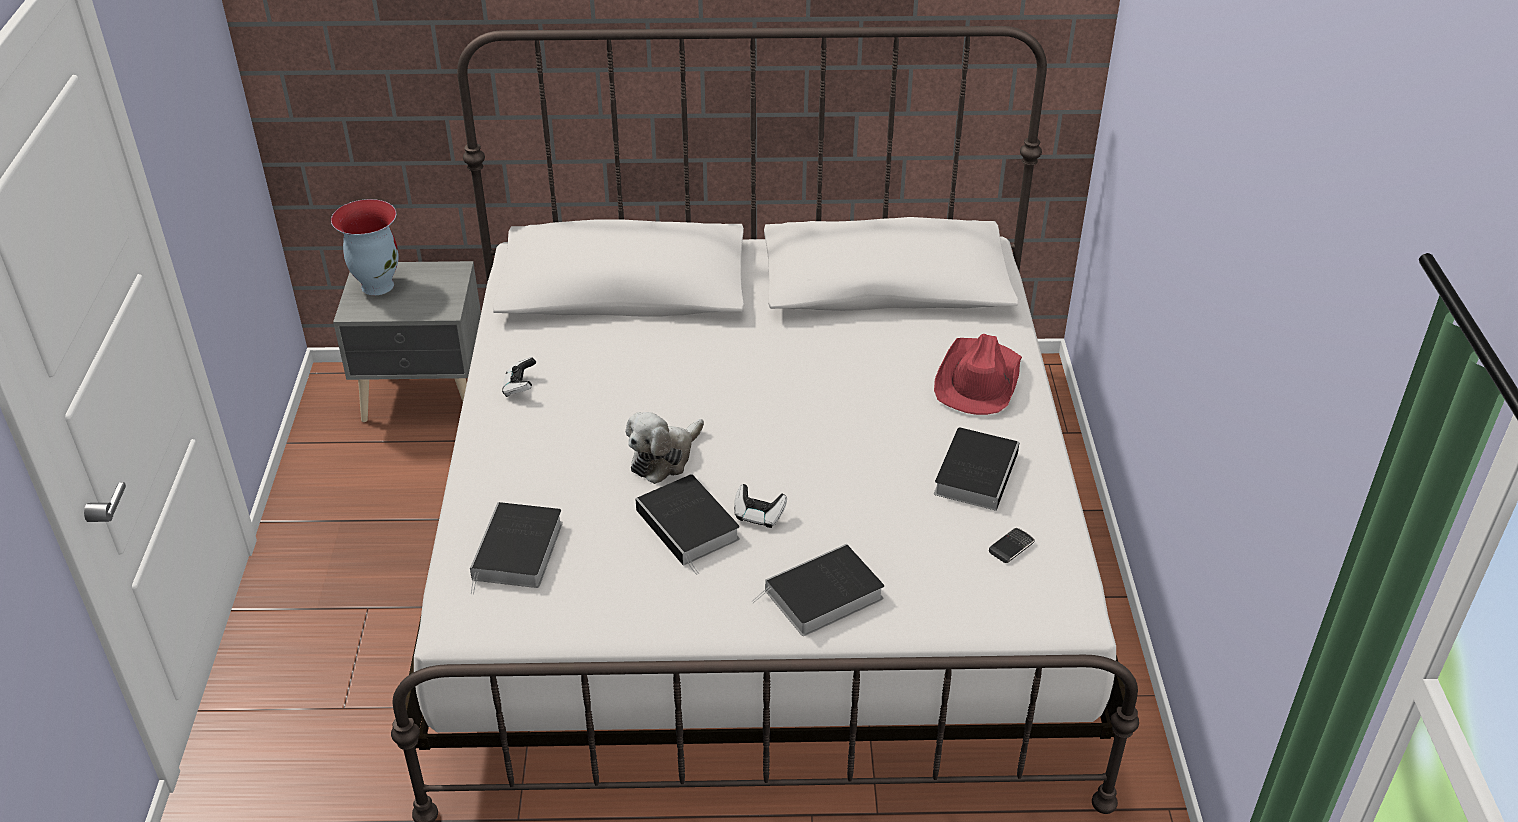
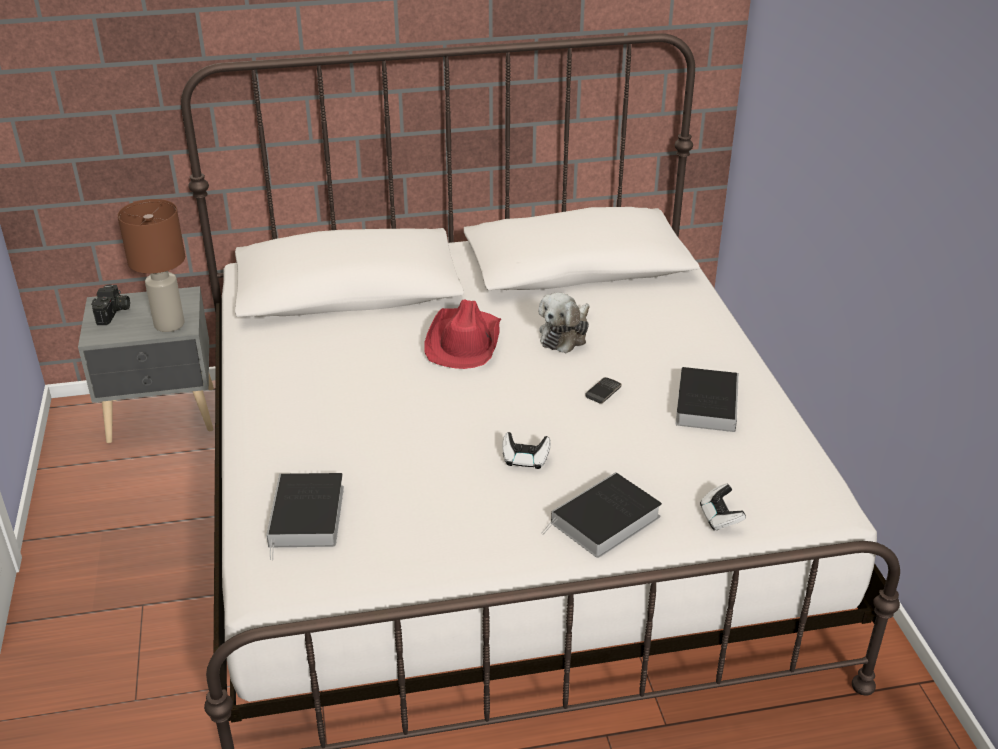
camera: 10 degrees left, 5 degrees down
vase [331,199,399,295] -> camera [91,284,130,325]
game controller [502,357,536,397] -> game controller moved to [700,484,746,530]
plush toy [626,412,704,484] -> plush toy moved to [539,292,589,353]
book [636,474,740,575] -> none
red hat [934,334,1022,415] -> red hat moved to [424,299,501,369]
phone [989,528,1035,563] -> phone moved to [585,377,622,404]
none -> brown table lamp [118,199,185,332]

